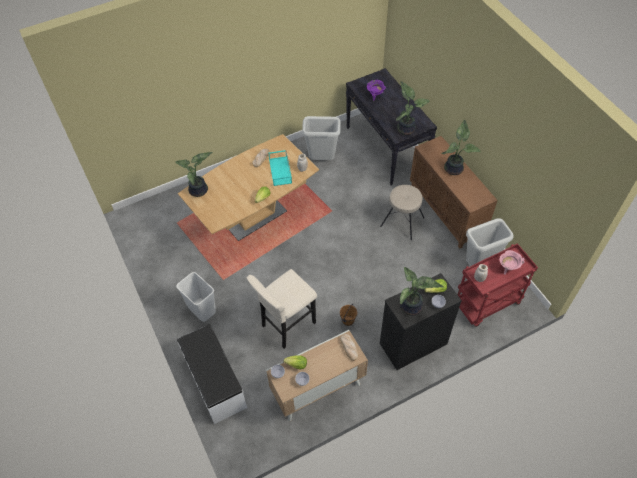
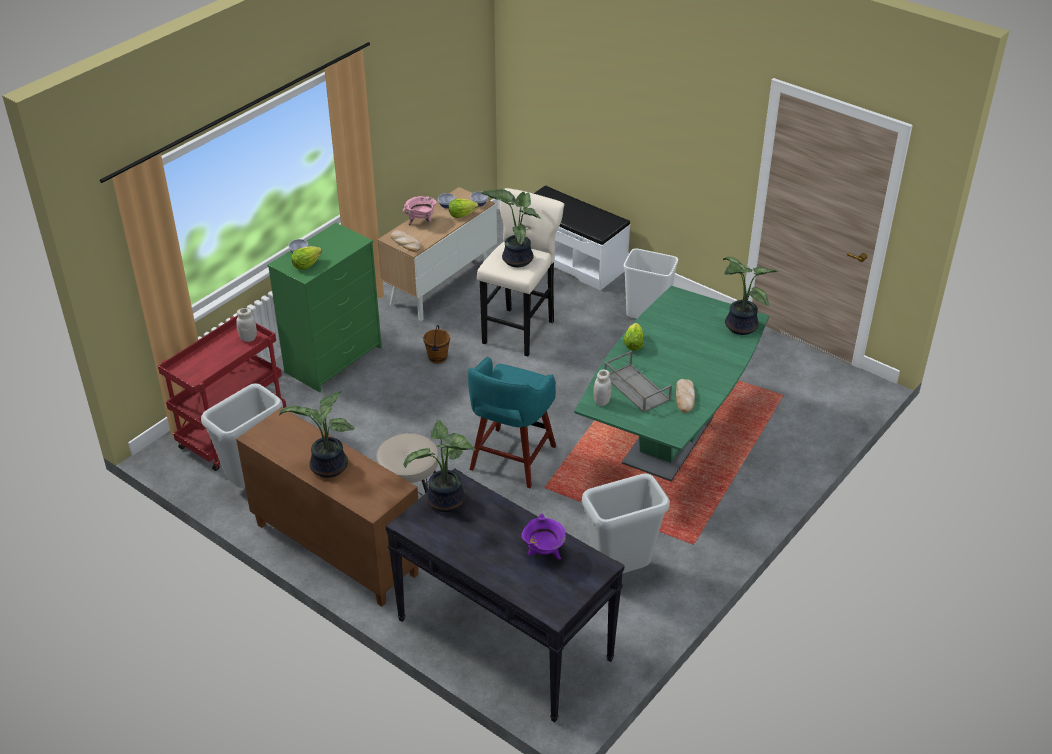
camera: 155 degrees right, 15 degrees down
brown dining table [178,134,319,241] -> green dining table [574,286,769,482]
turquoise tray [268,150,292,186] -> grey tray [604,351,672,412]
black dresser [380,273,462,370] -> green dresser [267,223,382,392]
potted plant [400,267,444,315] -> potted plant moved to [481,189,541,267]
pink cooking pot [499,250,525,275] -> pink cooking pot moved to [403,196,437,225]
none -> turquoise stool [468,357,556,488]

